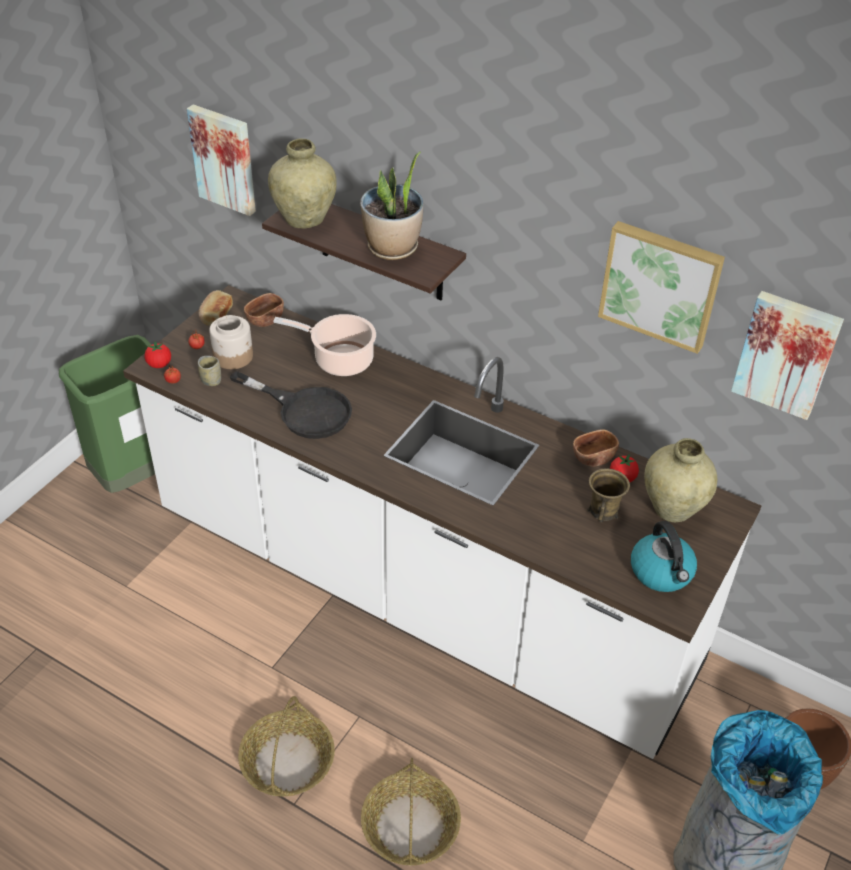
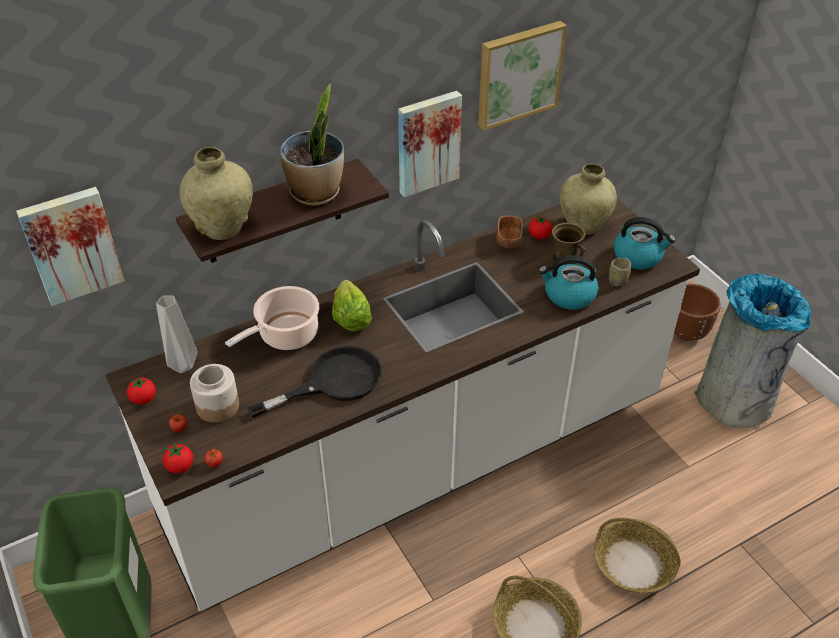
camera: 60 degrees left, 0 degrees up
cup [198,356,221,386] -> cup moved to [609,258,631,286]
bread [199,290,233,326] -> tomato [127,376,156,405]
brown bowl [244,293,284,327] -> grey vase [156,295,198,373]
picture [731,291,844,420] -> picture moved to [398,91,462,197]
none -> lettuce [332,280,372,331]
none -> kettle [539,256,599,310]

